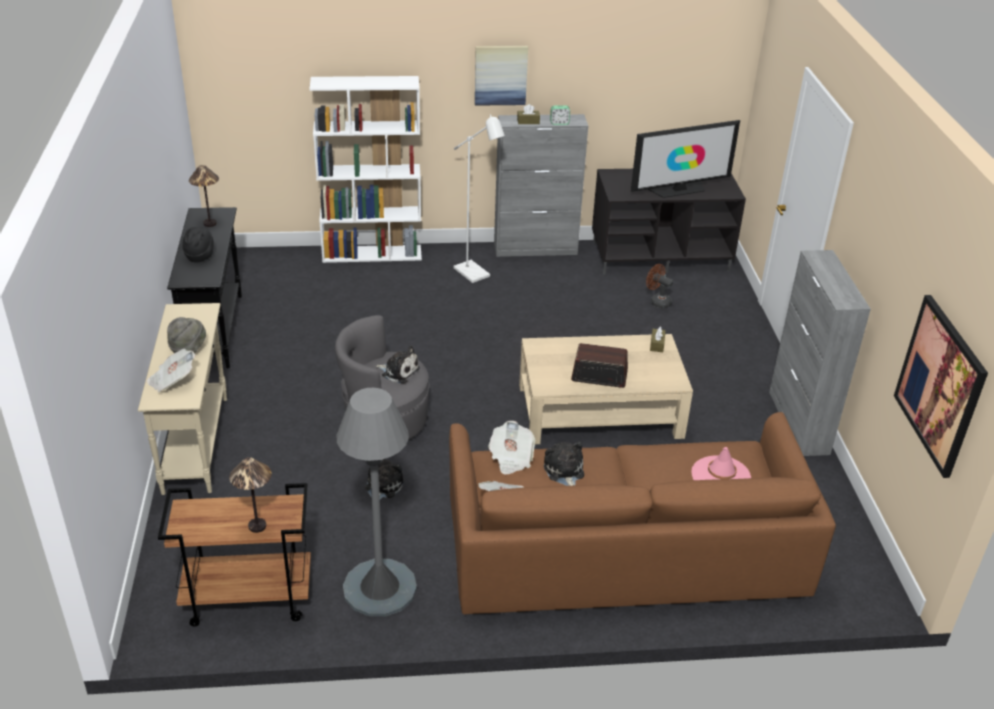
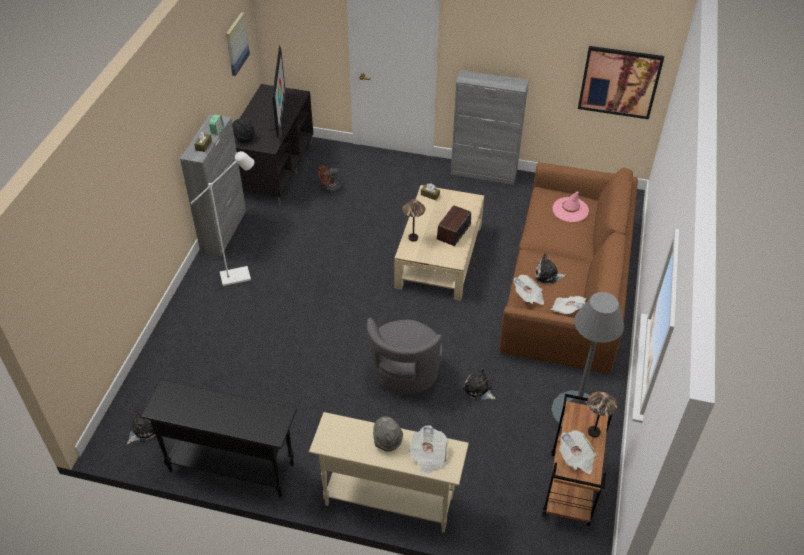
camera: 70 degrees left, 10 degrees up
black hat [182,227,214,263] -> black hat moved to [232,118,255,143]
table lamp [189,165,219,227] -> table lamp moved to [402,199,426,241]
white bookcase [310,76,422,263] -> none
plush toy [376,346,420,383] -> plush toy moved to [127,409,155,444]
picture [475,46,528,106] -> picture moved to [226,12,250,76]
none -> newspaper [559,430,596,474]

